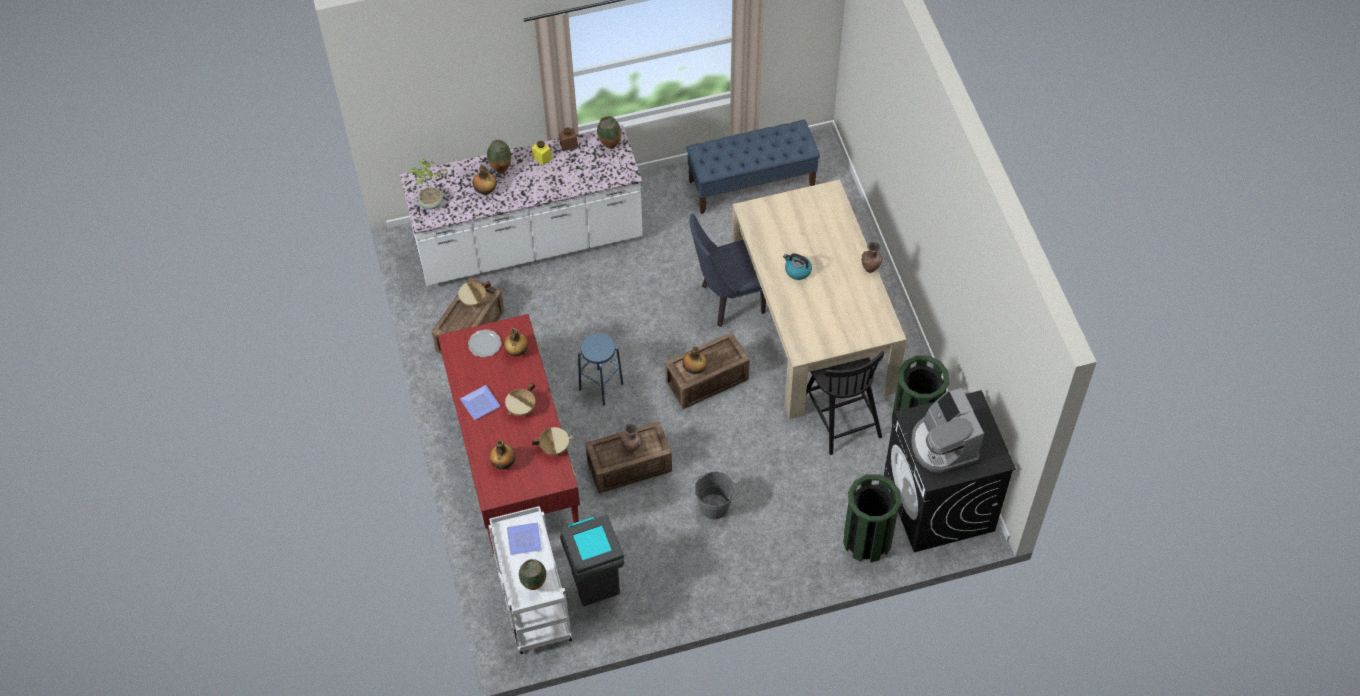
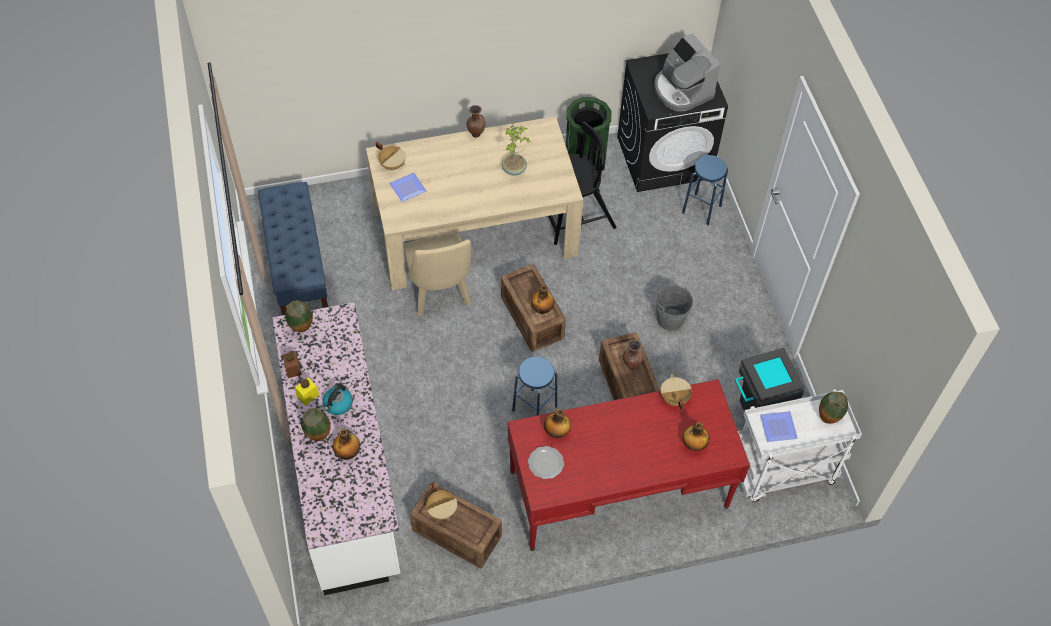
camera: 90 degrees left, 0 degrees up
potted plant [410,158,449,209] -> potted plant moved to [502,122,531,176]
plate [460,385,500,420] -> plate moved to [389,172,427,202]
beige cooking pot [505,382,535,416] -> beige cooking pot moved to [376,141,406,170]
blue chair [690,214,766,327] -> beige chair [403,233,471,316]
kettle [783,254,812,280] -> kettle moved to [323,384,353,415]
green trash can [843,474,901,563] -> blue stool [682,155,728,226]
coffee machine [911,388,984,473] -> coffee machine turned 75 degrees clockwise [654,33,720,111]

